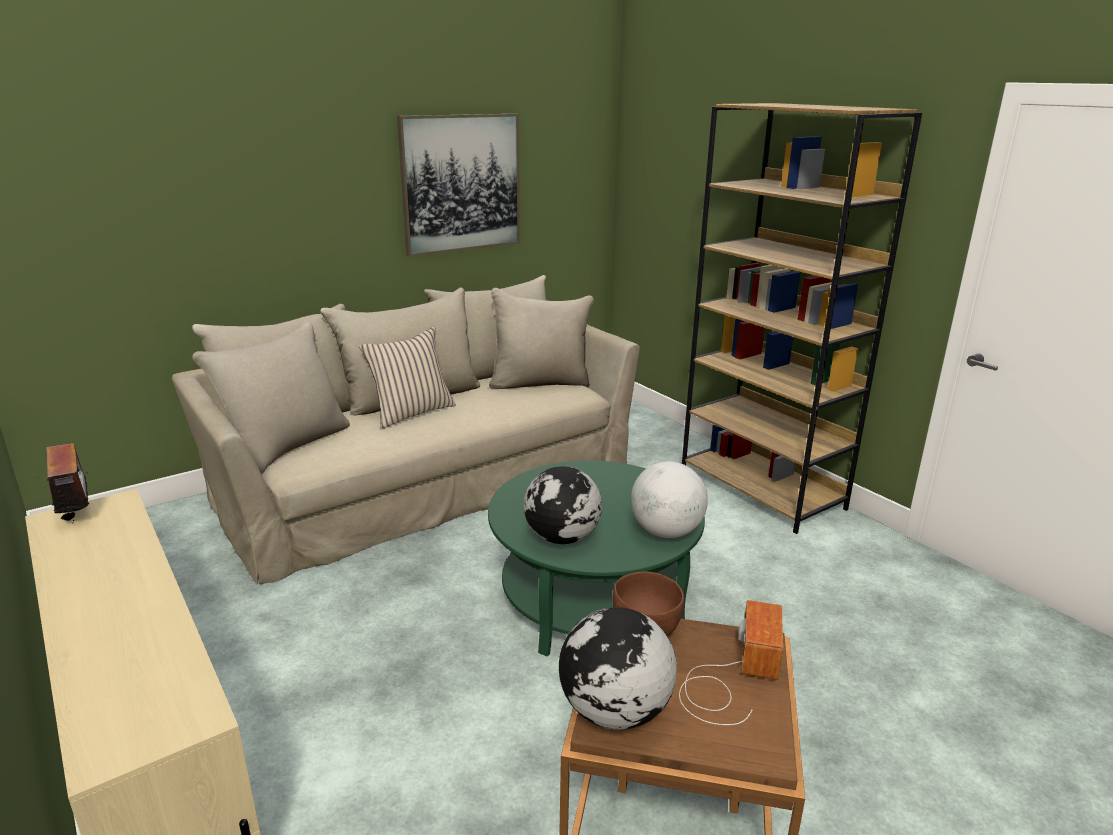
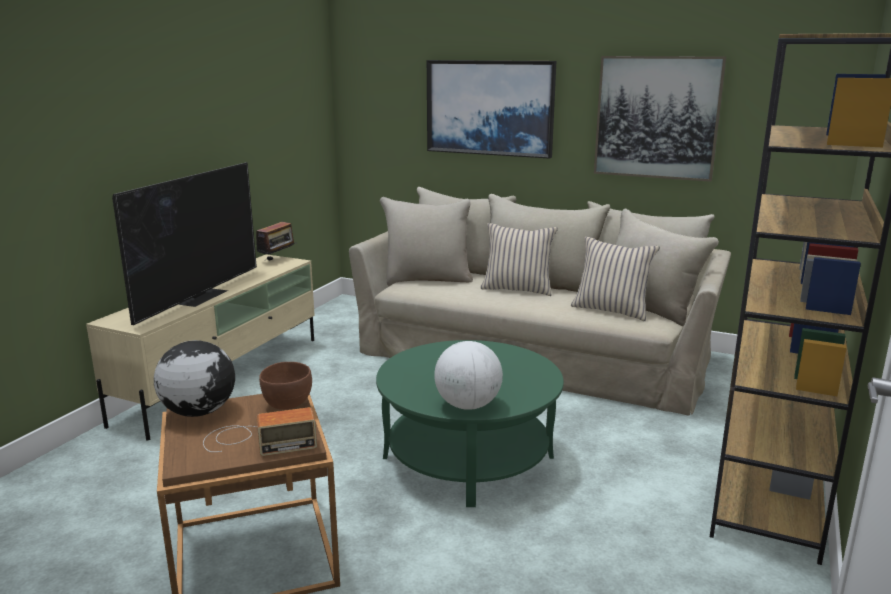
camera: 60 degrees right, 5 degrees down
globe [523,466,602,544] -> none
none -> television [112,162,257,325]
none -> picture [427,60,556,159]
none -> beige pillow [571,237,660,321]

